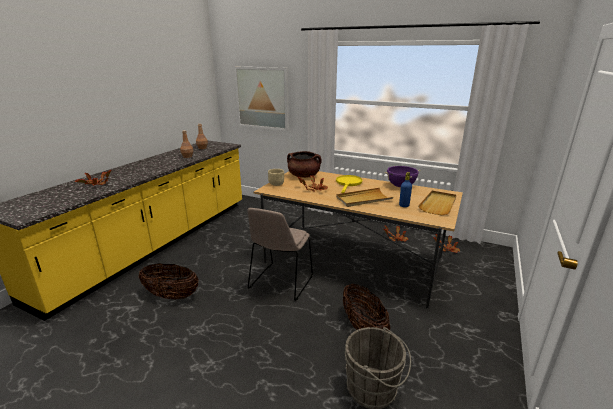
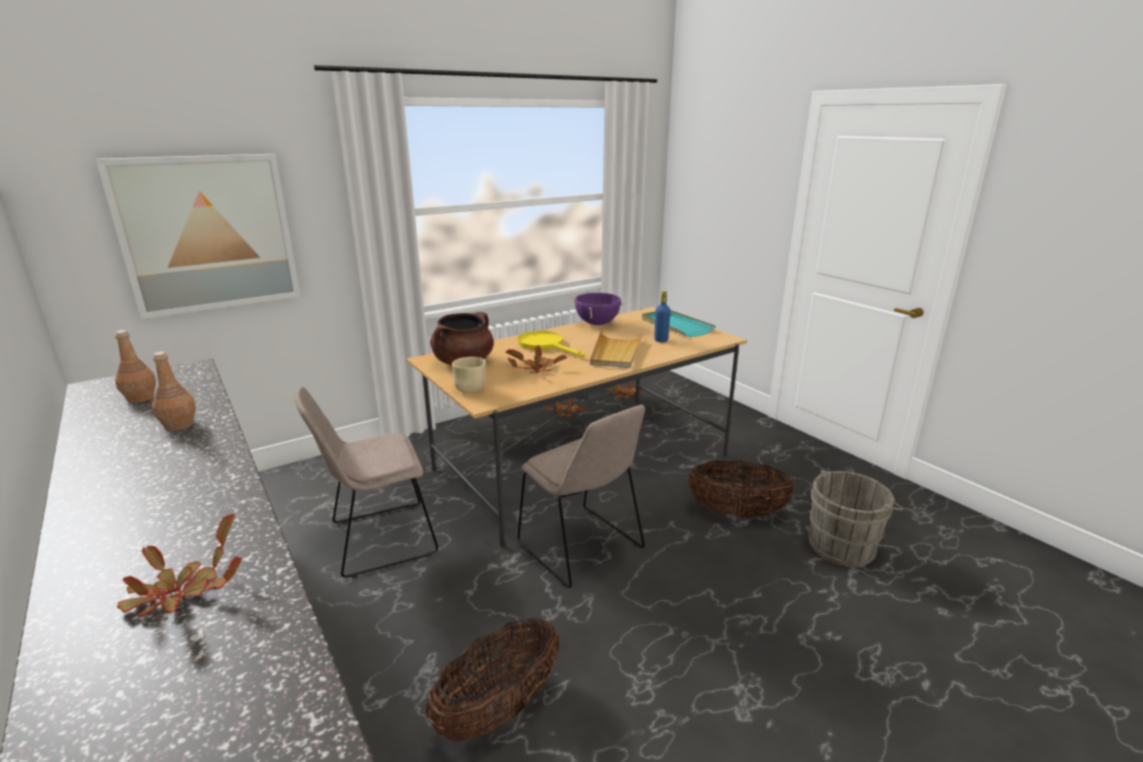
camera: 60 degrees left, 0 degrees up
beige tray [418,191,456,215] -> turquoise tray [642,310,716,337]
none -> beige chair [295,387,438,578]

